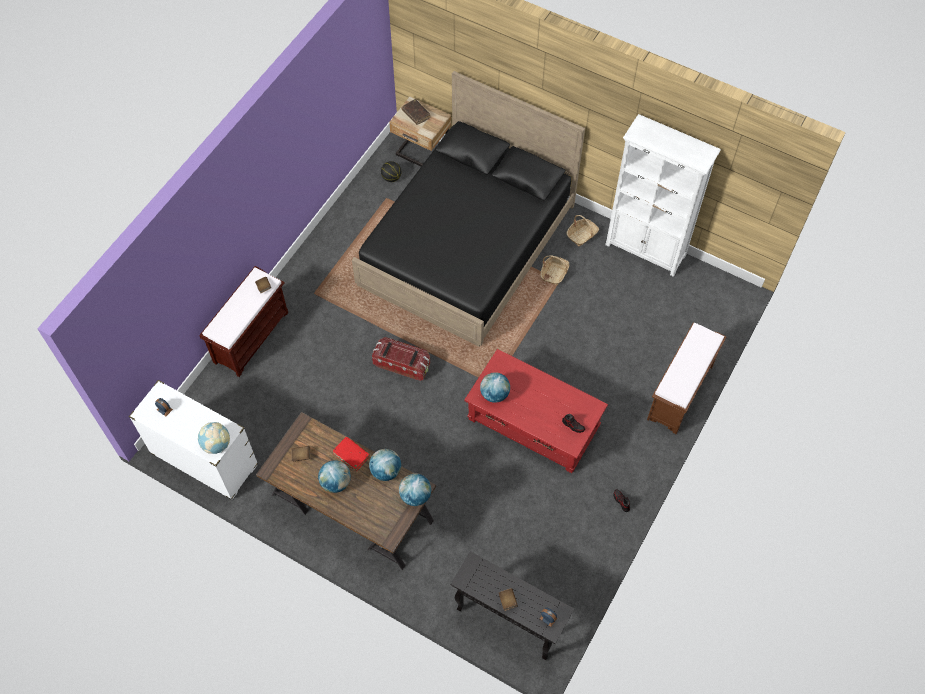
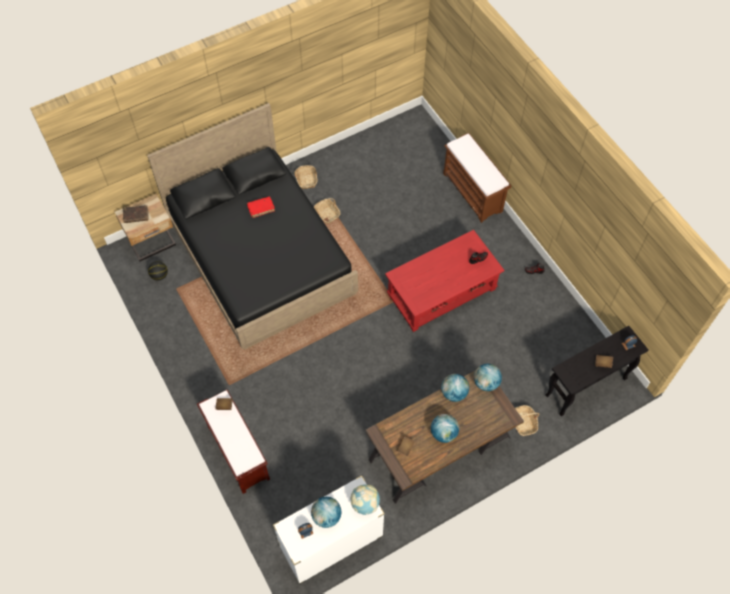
camera: 60 degrees left, 0 degrees up
red book [333,436,370,471] -> red book moved to [247,196,275,218]
storage box [372,337,430,381] -> none
globe [480,372,510,403] -> globe moved to [311,497,341,528]
white bookcase [605,114,721,277] -> none
none -> basket [515,405,540,436]

